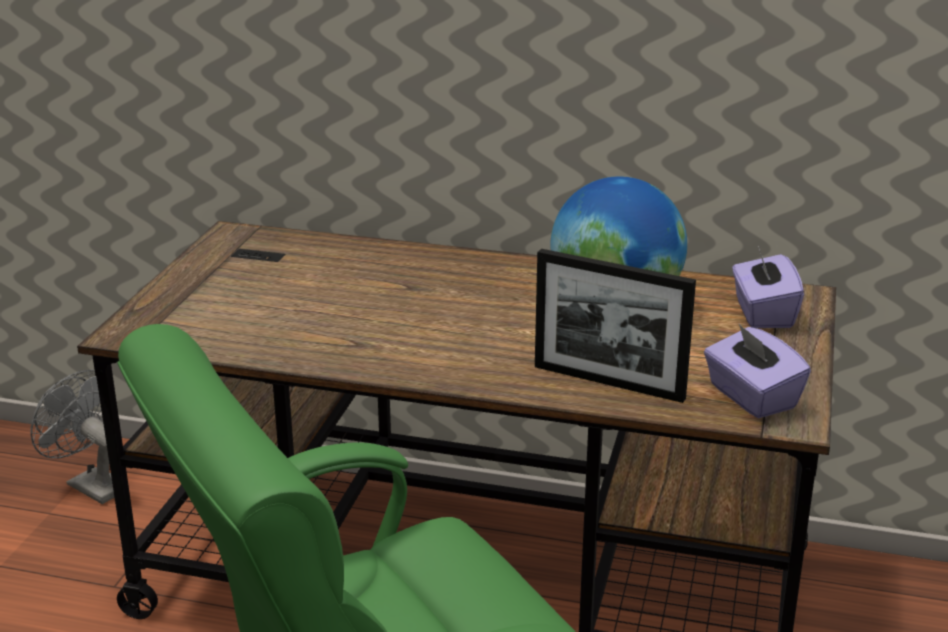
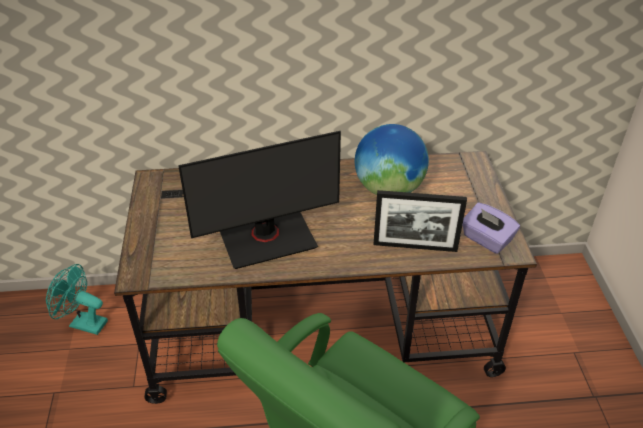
camera: 20 degrees left, 15 degrees up
grey fan [30,370,115,504] -> turquoise fan [46,264,108,335]
purple tissue box [732,246,804,328] -> none
none -> monitor [178,131,341,269]

